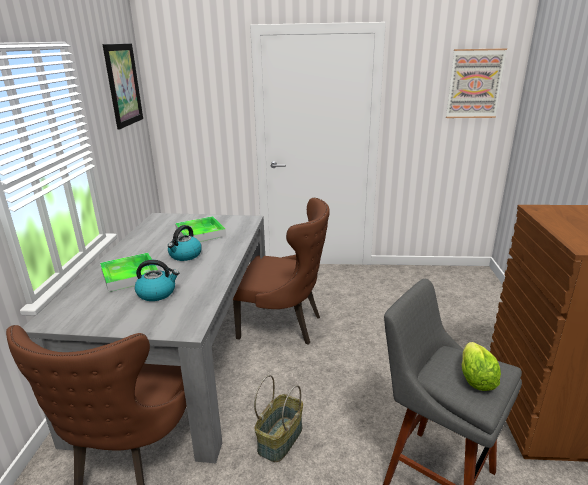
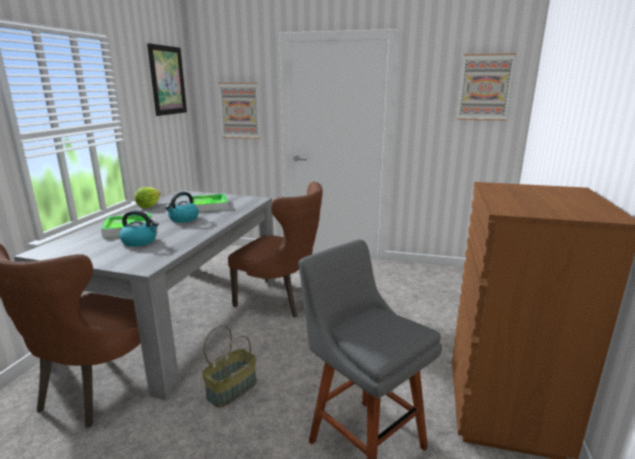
camera: 10 degrees right, 5 degrees down
lettuce [462,342,501,391] -> lettuce moved to [135,187,161,208]
none -> picture [218,83,260,139]

